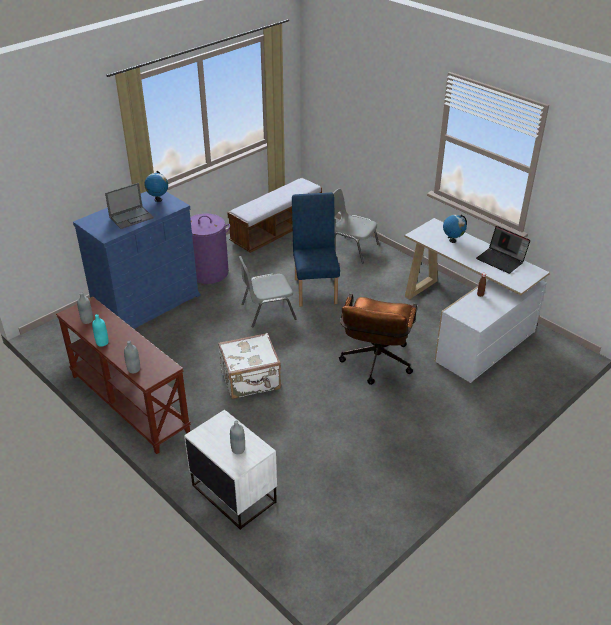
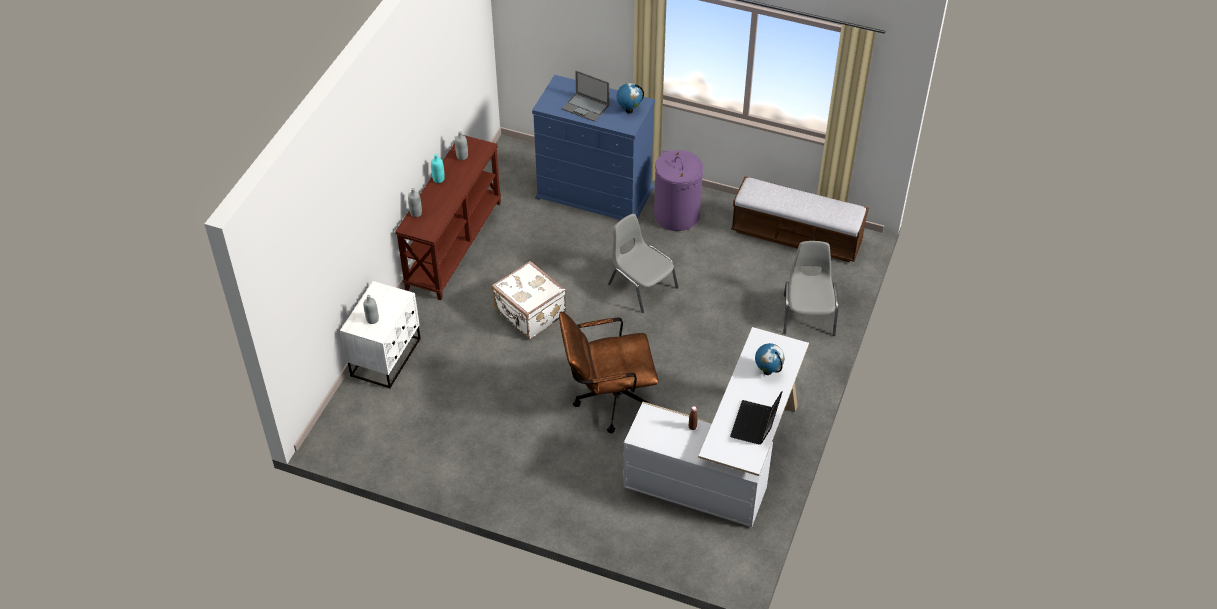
camera: 65 degrees right, 10 degrees up
blue chair [292,192,340,306] -> none

